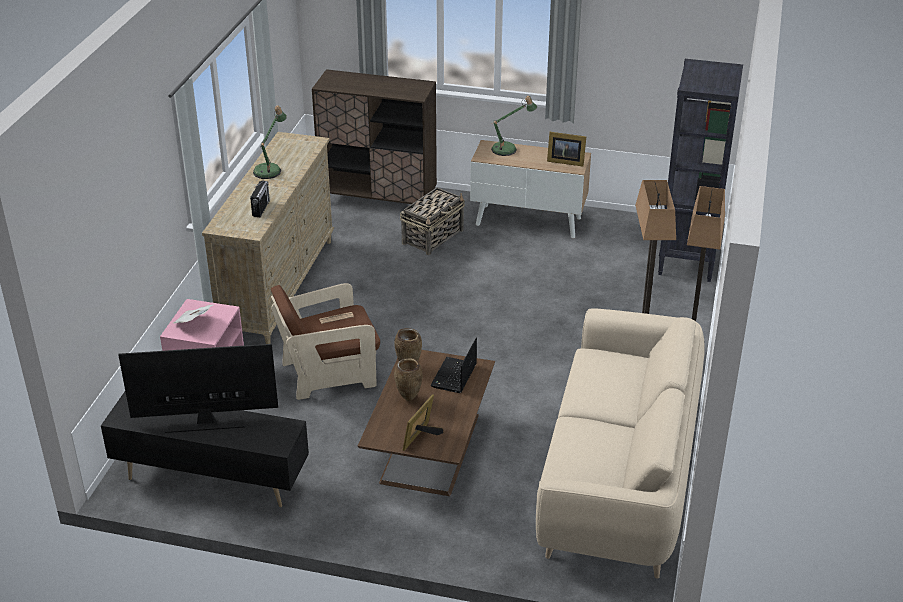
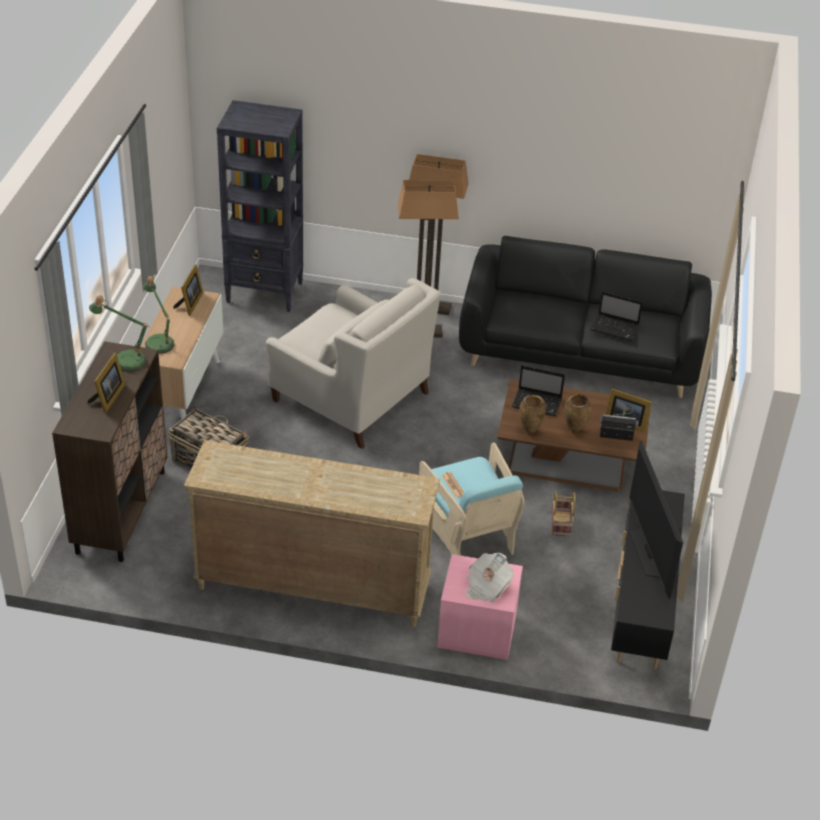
camera: 95 degrees left, 5 degrees up
radio [250,181,270,217] -> radio moved to [599,412,638,441]
table lamp [253,106,287,179] -> table lamp moved to [89,295,149,372]
brown armchair [271,283,380,400] -> turquoise armchair [419,443,524,555]
beige sofa [536,308,705,579] -> black sofa [459,236,712,398]
none -> picture frame [88,353,125,413]
none -> white armchair [265,278,441,449]
none -> basket [551,491,576,536]
none -> laptop [590,291,643,341]

